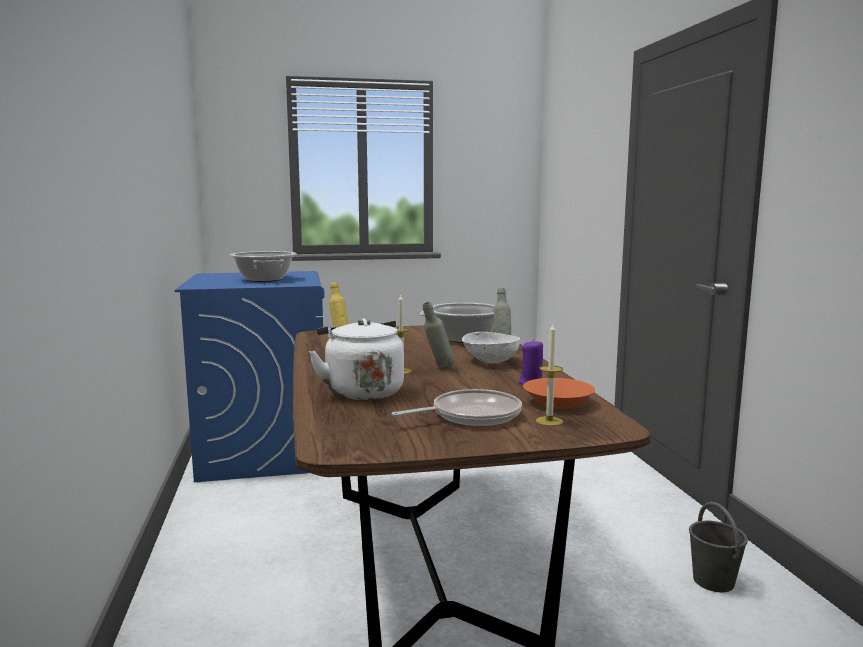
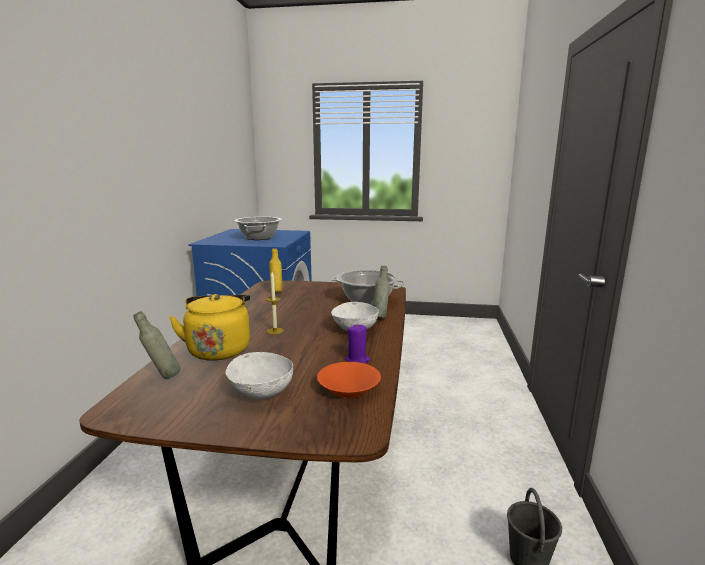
camera: 20 degrees right, 5 degrees up
white kettle [309,318,404,401] -> yellow kettle [169,294,250,361]
frying pan [392,389,522,426] -> white bowl [225,352,293,399]
grey bottle [423,302,455,369] -> grey bottle moved to [133,311,180,379]
candle [536,324,563,426] -> none

